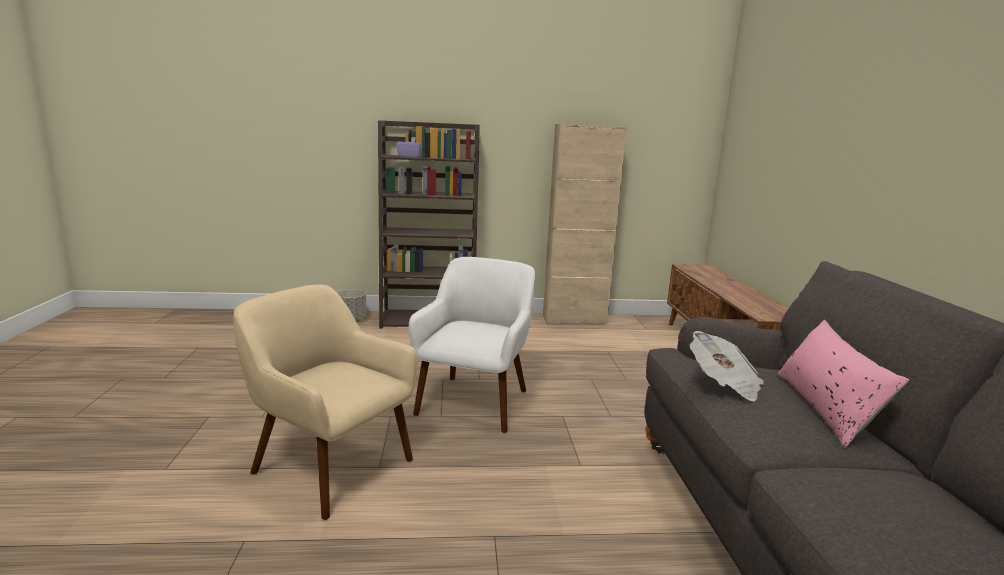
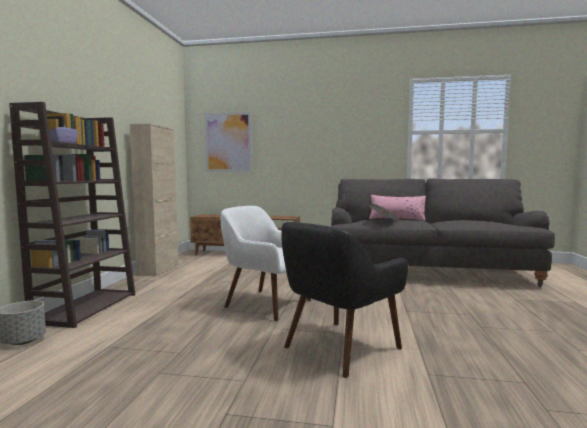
camera: 75 degrees left, 10 degrees down
beige armchair [233,284,418,520] -> black armchair [281,222,409,378]
none -> picture [205,112,252,172]

